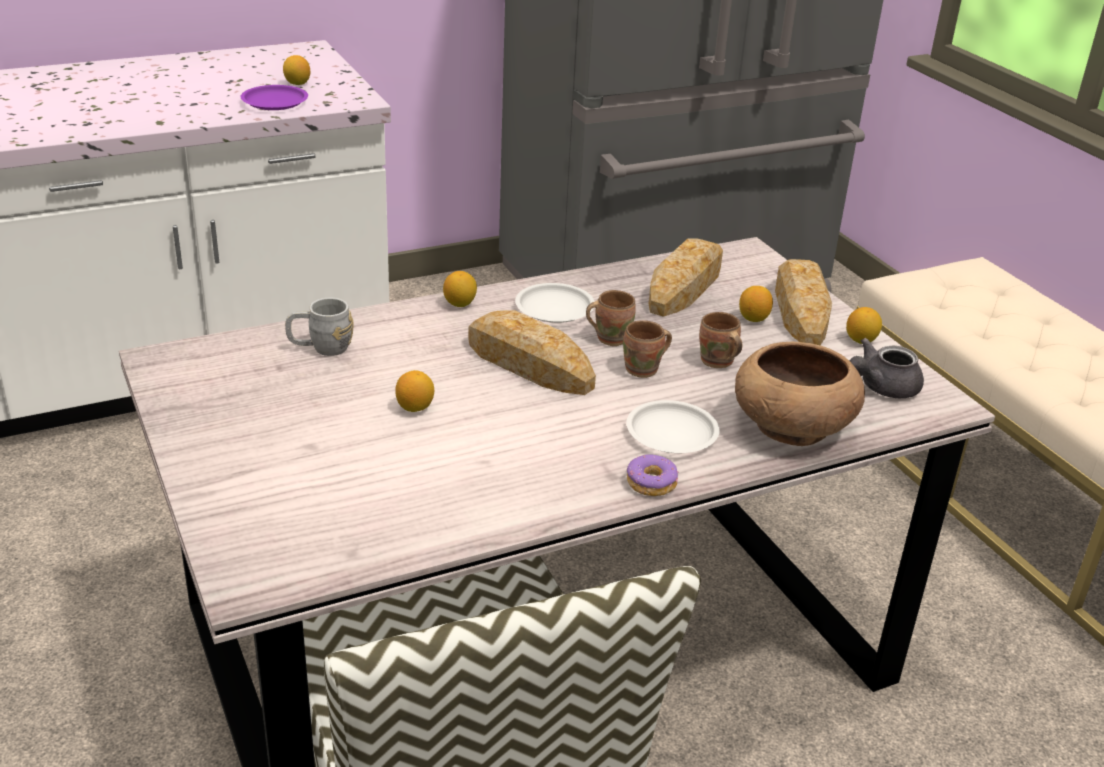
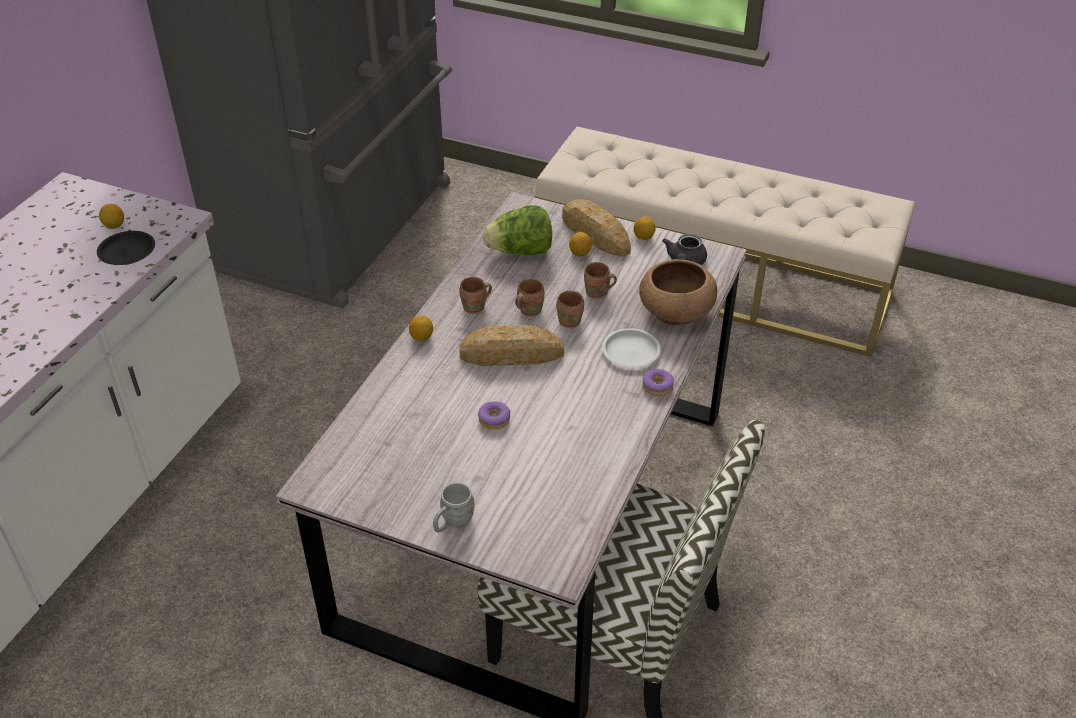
camera: 40 degrees left, 10 degrees up
purple plate [241,85,308,110] -> black plate [97,231,155,265]
grey mug [285,298,353,356] -> grey mug moved to [433,482,475,533]
lemon [395,370,434,412] -> donut [478,401,510,429]
white plate [515,283,595,323] -> brown mug [459,277,492,314]
bread [649,238,723,317] -> lettuce [483,205,552,256]

